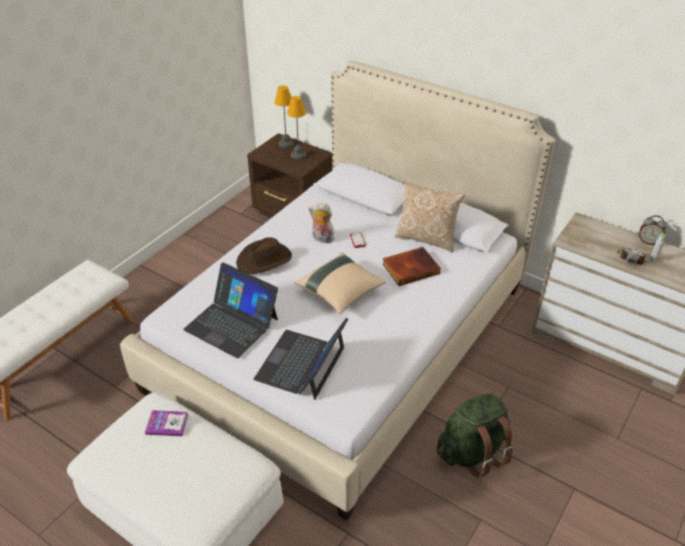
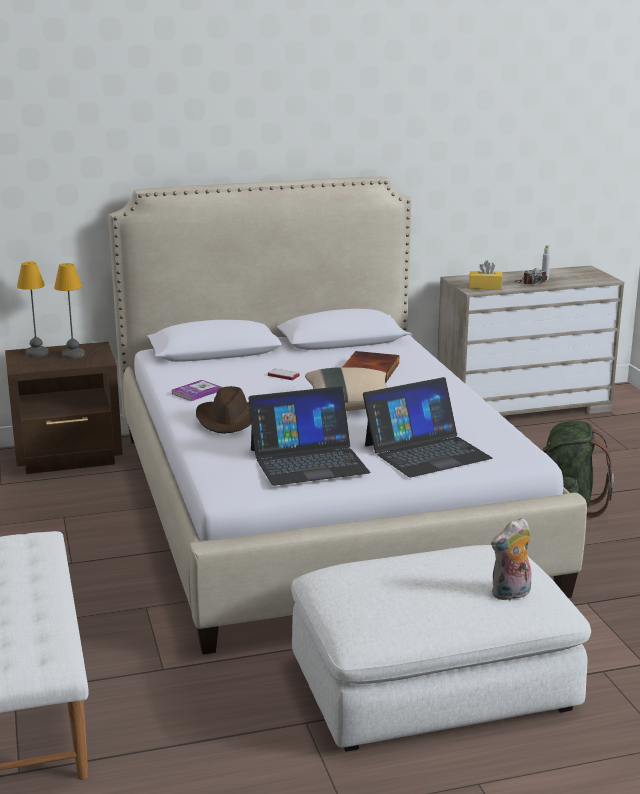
camera: 50 degrees left, 20 degrees down
book [145,410,188,436] -> book moved to [172,380,222,401]
laptop [254,318,348,400] -> laptop turned 90 degrees counterclockwise [363,377,492,477]
plush toy [308,202,334,243] -> plush toy moved to [491,518,531,600]
pillow [395,181,465,253] -> none
alarm clock [639,215,667,245] -> none
none -> yellow tissue box [469,261,503,290]

